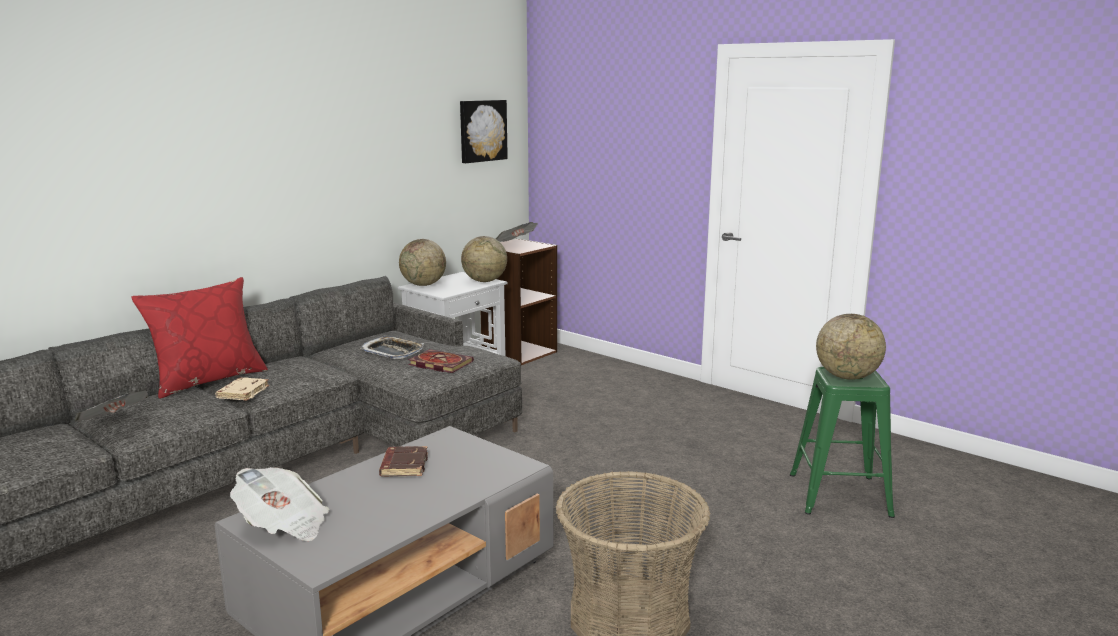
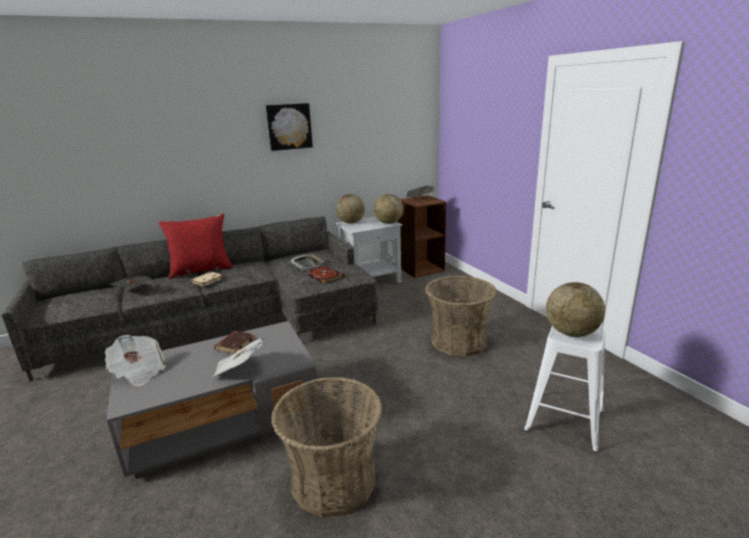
camera: 25 degrees right, 5 degrees up
picture [460,100,508,163] -> picture moved to [266,103,313,151]
green stool [790,367,895,518] -> white stool [524,326,606,453]
none -> newspaper [213,338,263,377]
none -> basket [425,276,497,356]

